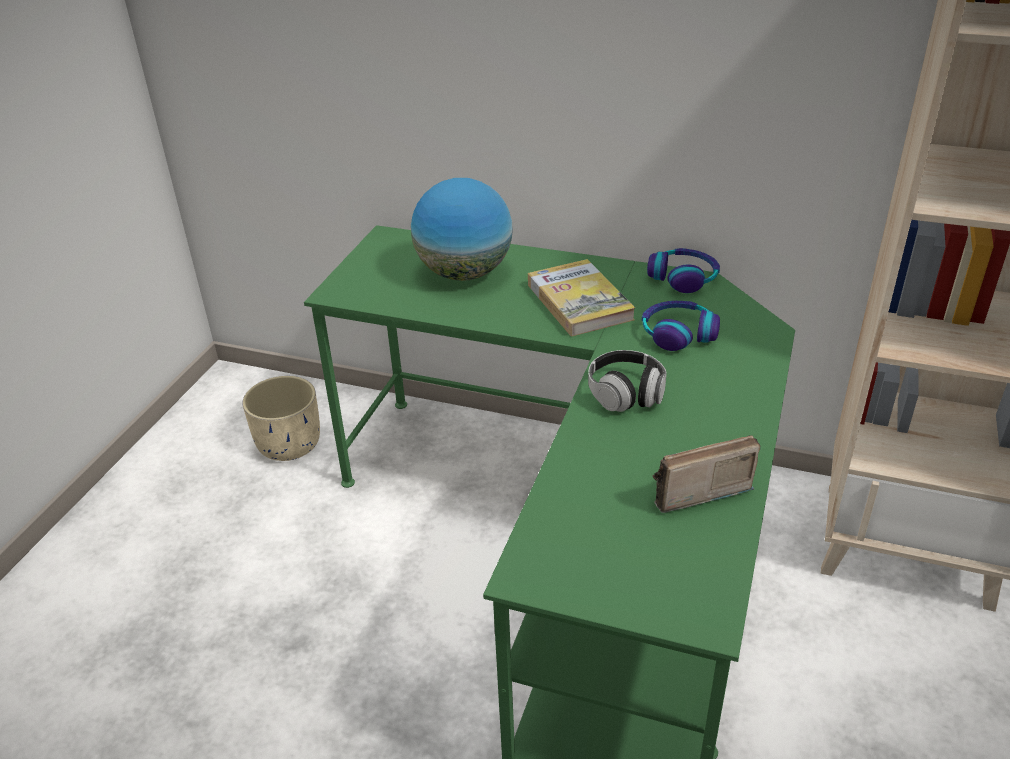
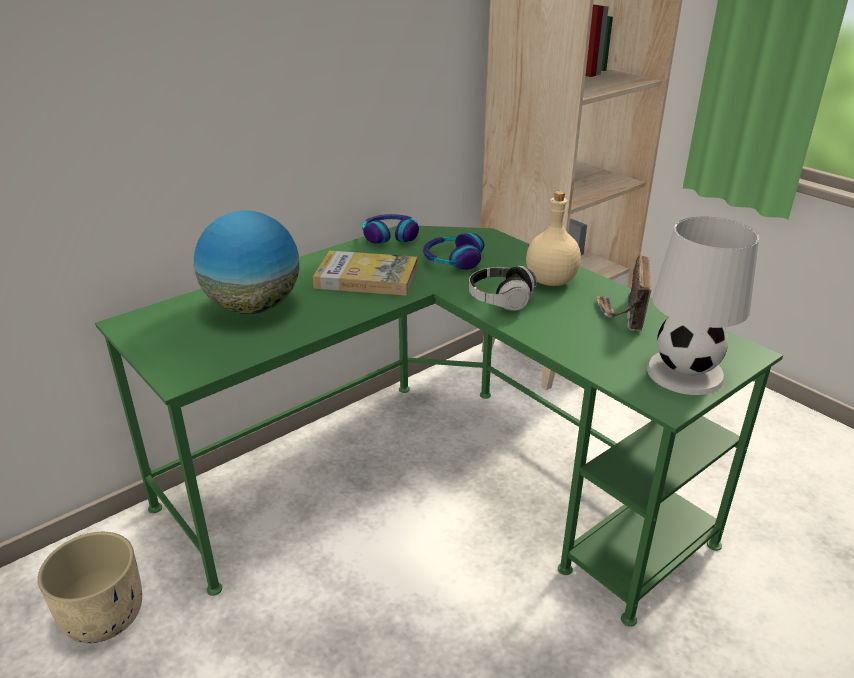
camera: 60 degrees left, 5 degrees down
none -> beige bottle [526,191,581,286]
none -> white table lamp [647,216,759,395]

